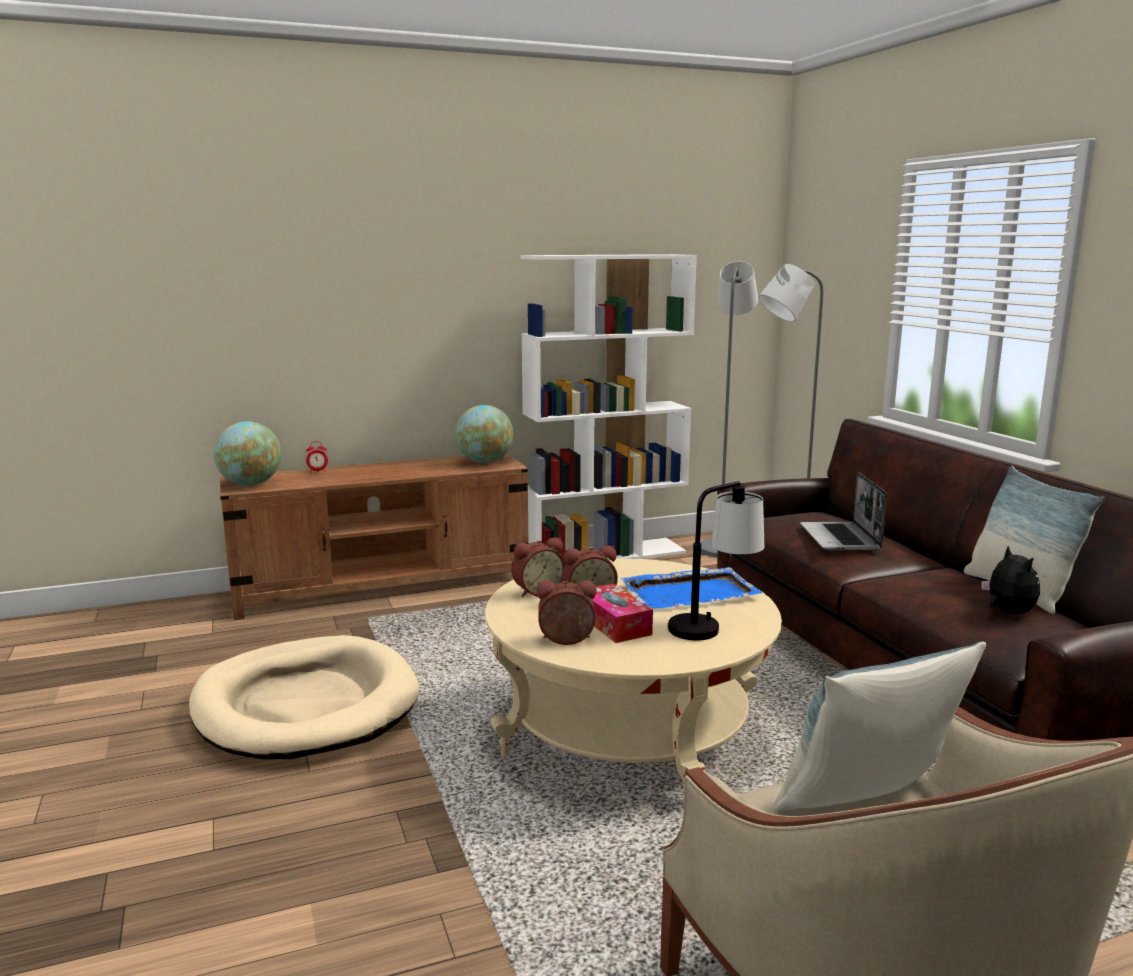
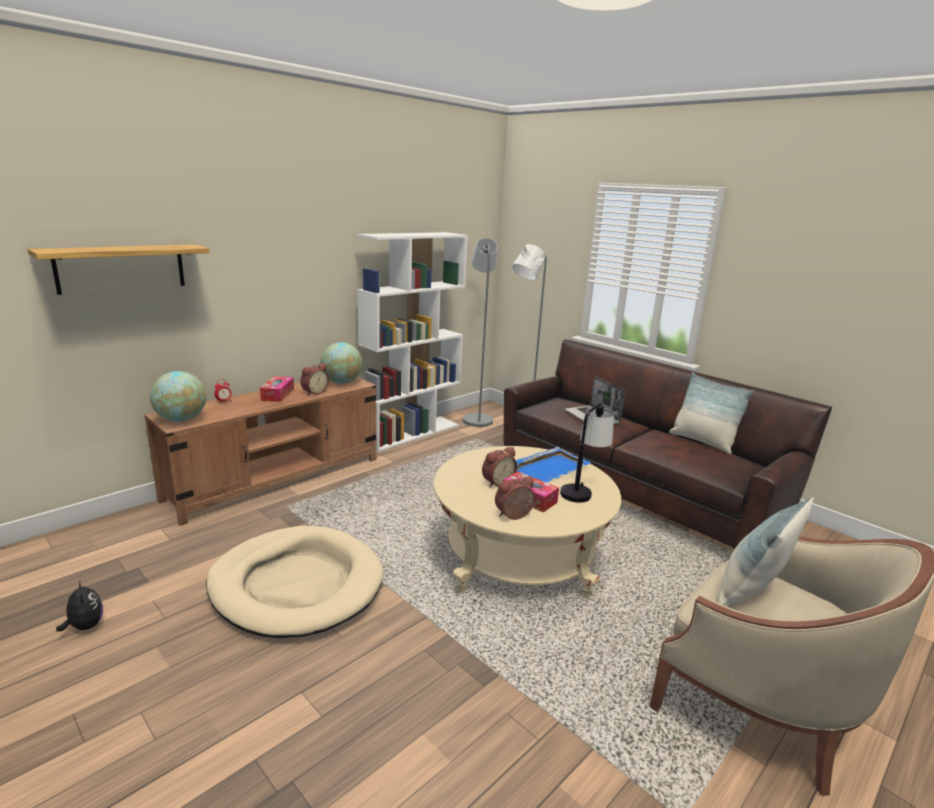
camera: 25 degrees left, 5 degrees up
alarm clock [511,537,565,597] -> alarm clock moved to [300,363,329,395]
plush toy [981,546,1040,614] -> plush toy moved to [56,580,103,631]
none -> shelf [28,244,210,295]
none -> tissue box [260,376,294,402]

